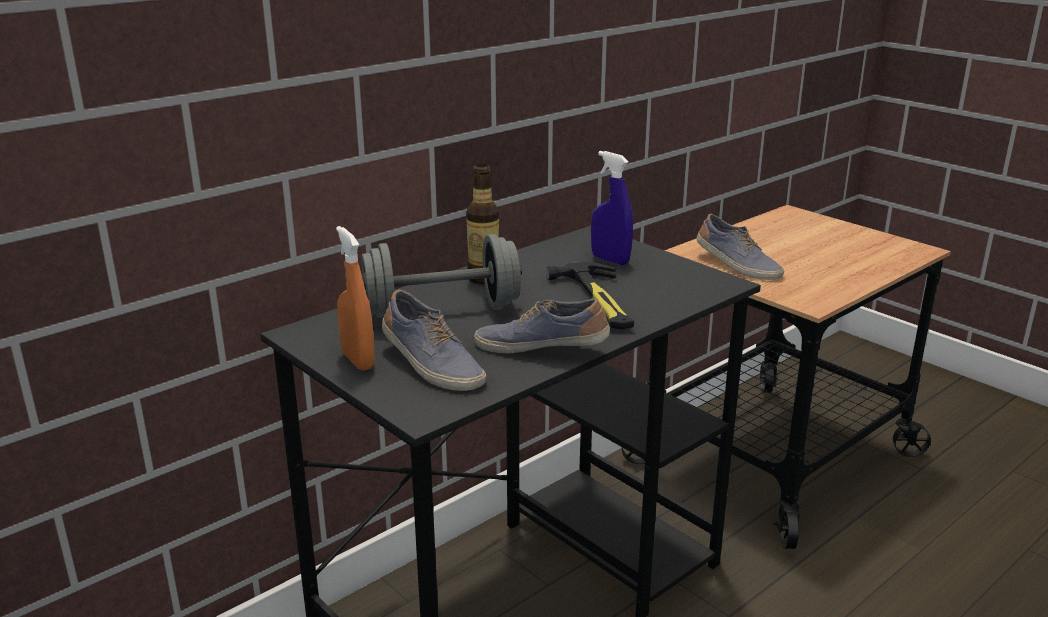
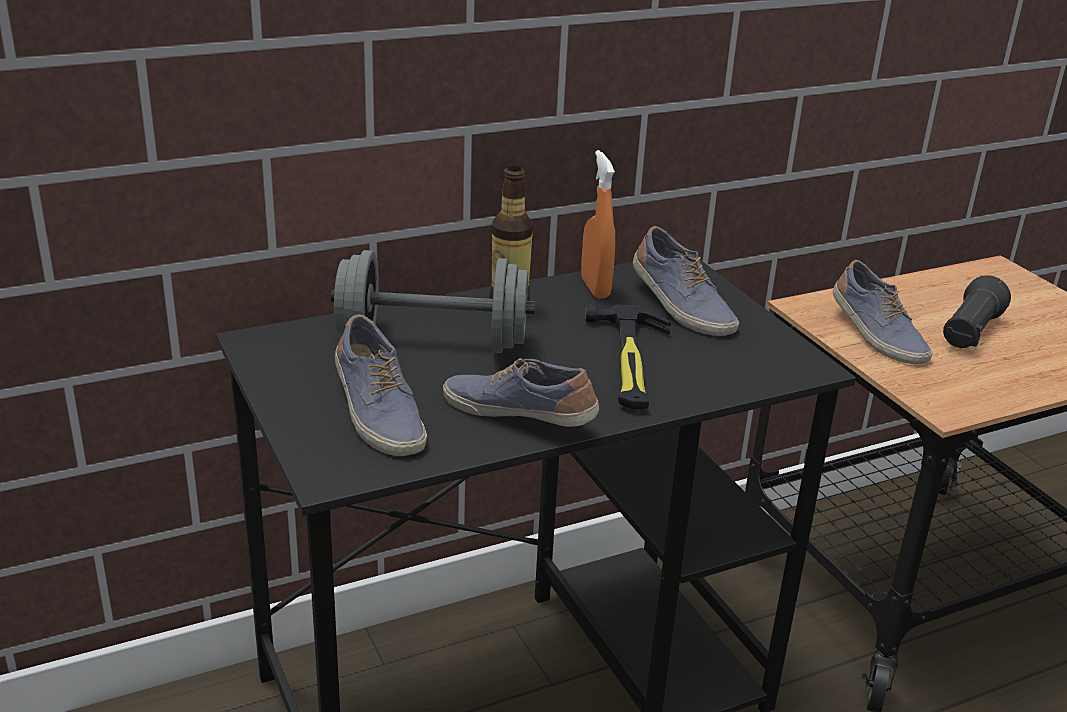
camera: 15 degrees right, 5 degrees up
orange spray bottle [336,226,375,371] -> orange spray bottle moved to [581,150,615,299]
blue spray bottle [591,151,633,265] -> shoe [633,226,739,336]
none -> black flashlight [943,275,1011,348]

